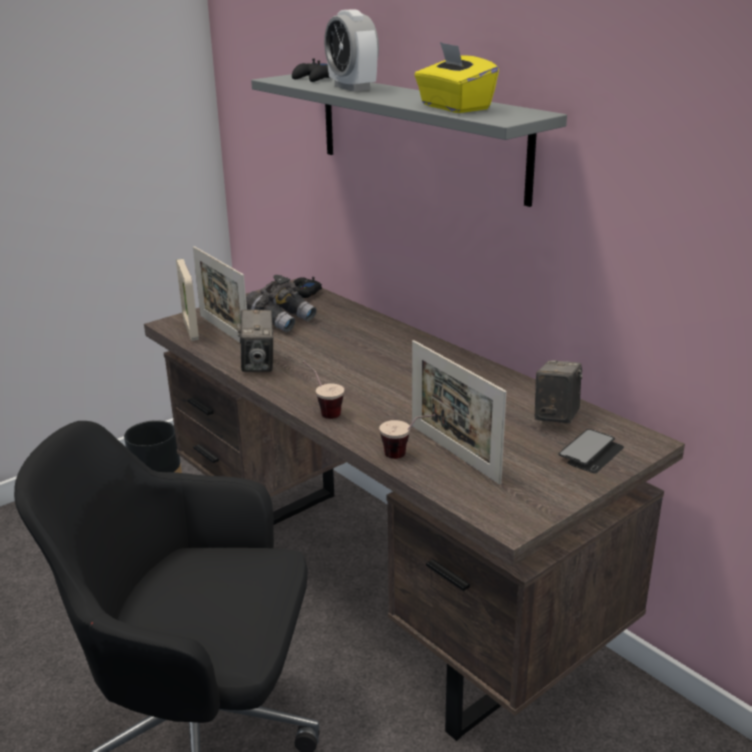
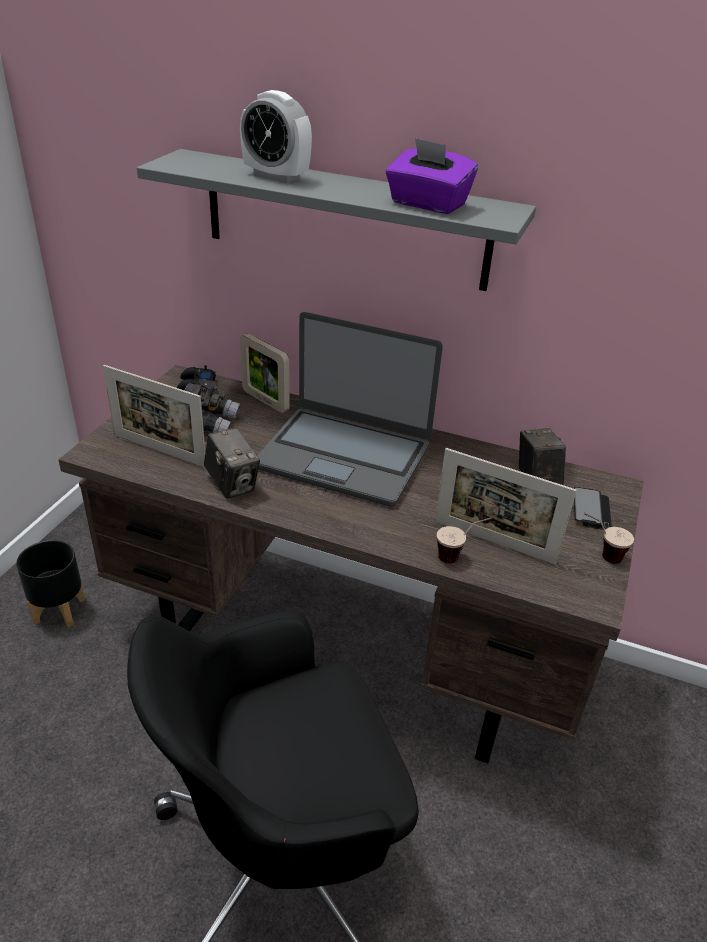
camera: 30 degrees left, 10 degrees up
picture frame [176,259,199,341] -> picture frame moved to [240,333,290,413]
black game controller [292,58,330,82] -> none
cup [303,361,344,419] -> cup moved to [584,513,634,564]
yellow tissue box [415,42,499,113] -> purple tissue box [386,138,478,214]
none -> laptop [257,312,443,507]

